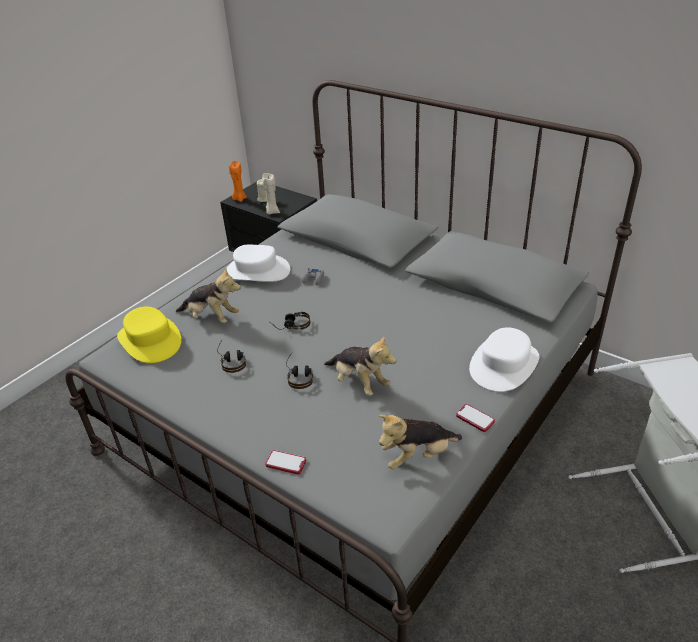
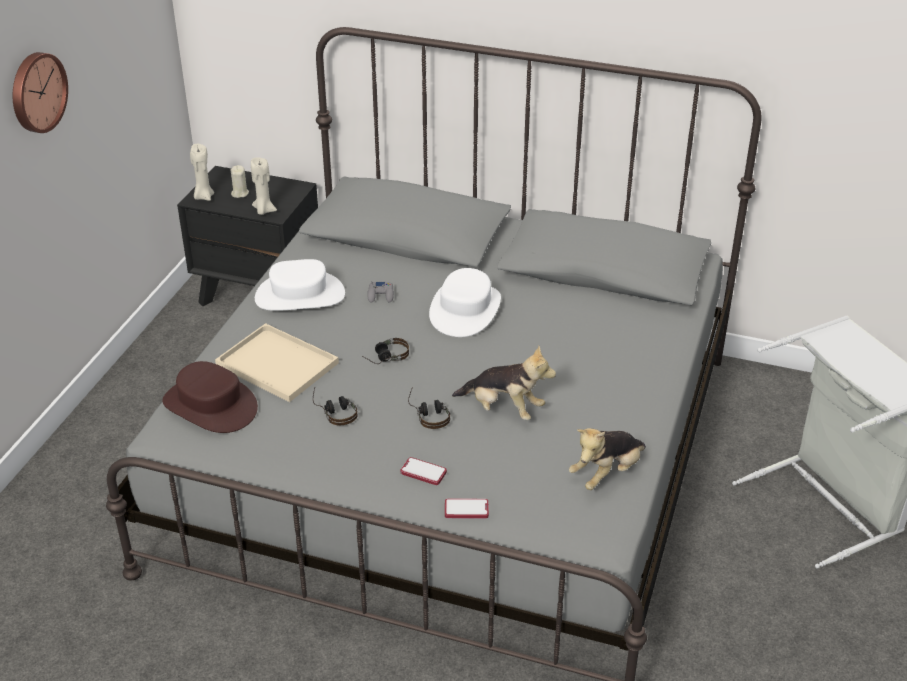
camera: 20 degrees left, 0 degrees up
yellow hat [117,306,181,363] -> brown hat [162,361,258,433]
plush toy [176,267,241,323] -> beige tray [215,323,339,402]
orange candle [229,161,247,202] -> beige candle [190,144,214,201]
phone [456,404,495,432] -> phone moved to [401,457,447,485]
white hat [469,327,539,392] -> white hat moved to [429,268,501,337]
none -> wall clock [13,52,68,133]

